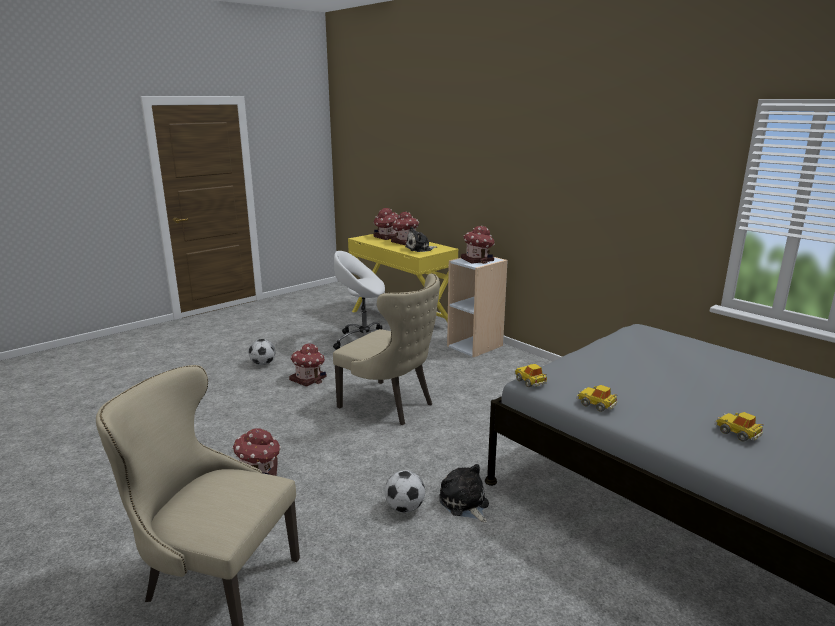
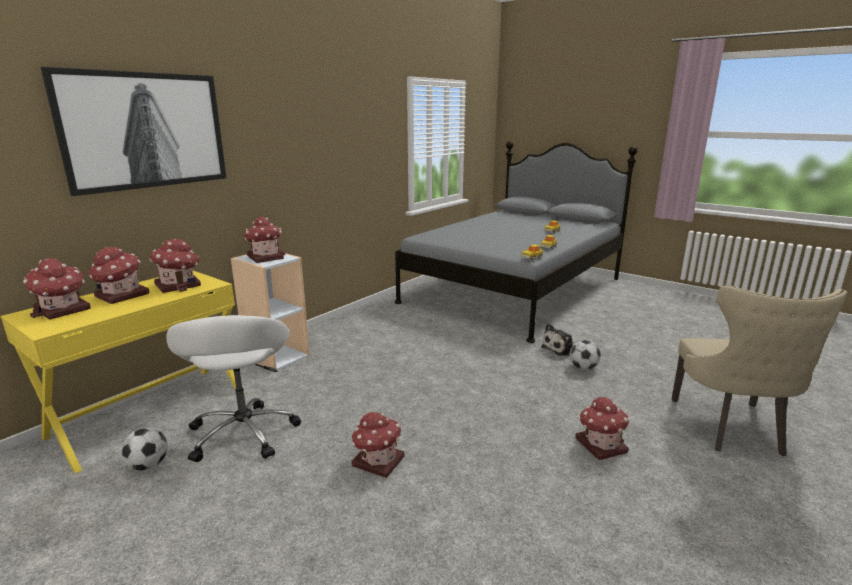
camera: 100 degrees left, 0 degrees up
football [248,339,276,365] -> football moved to [121,428,168,471]
beige chair [333,273,440,425] -> none
plush toy [405,227,437,252] -> toy house [150,239,201,293]
none -> picture [41,67,227,196]

